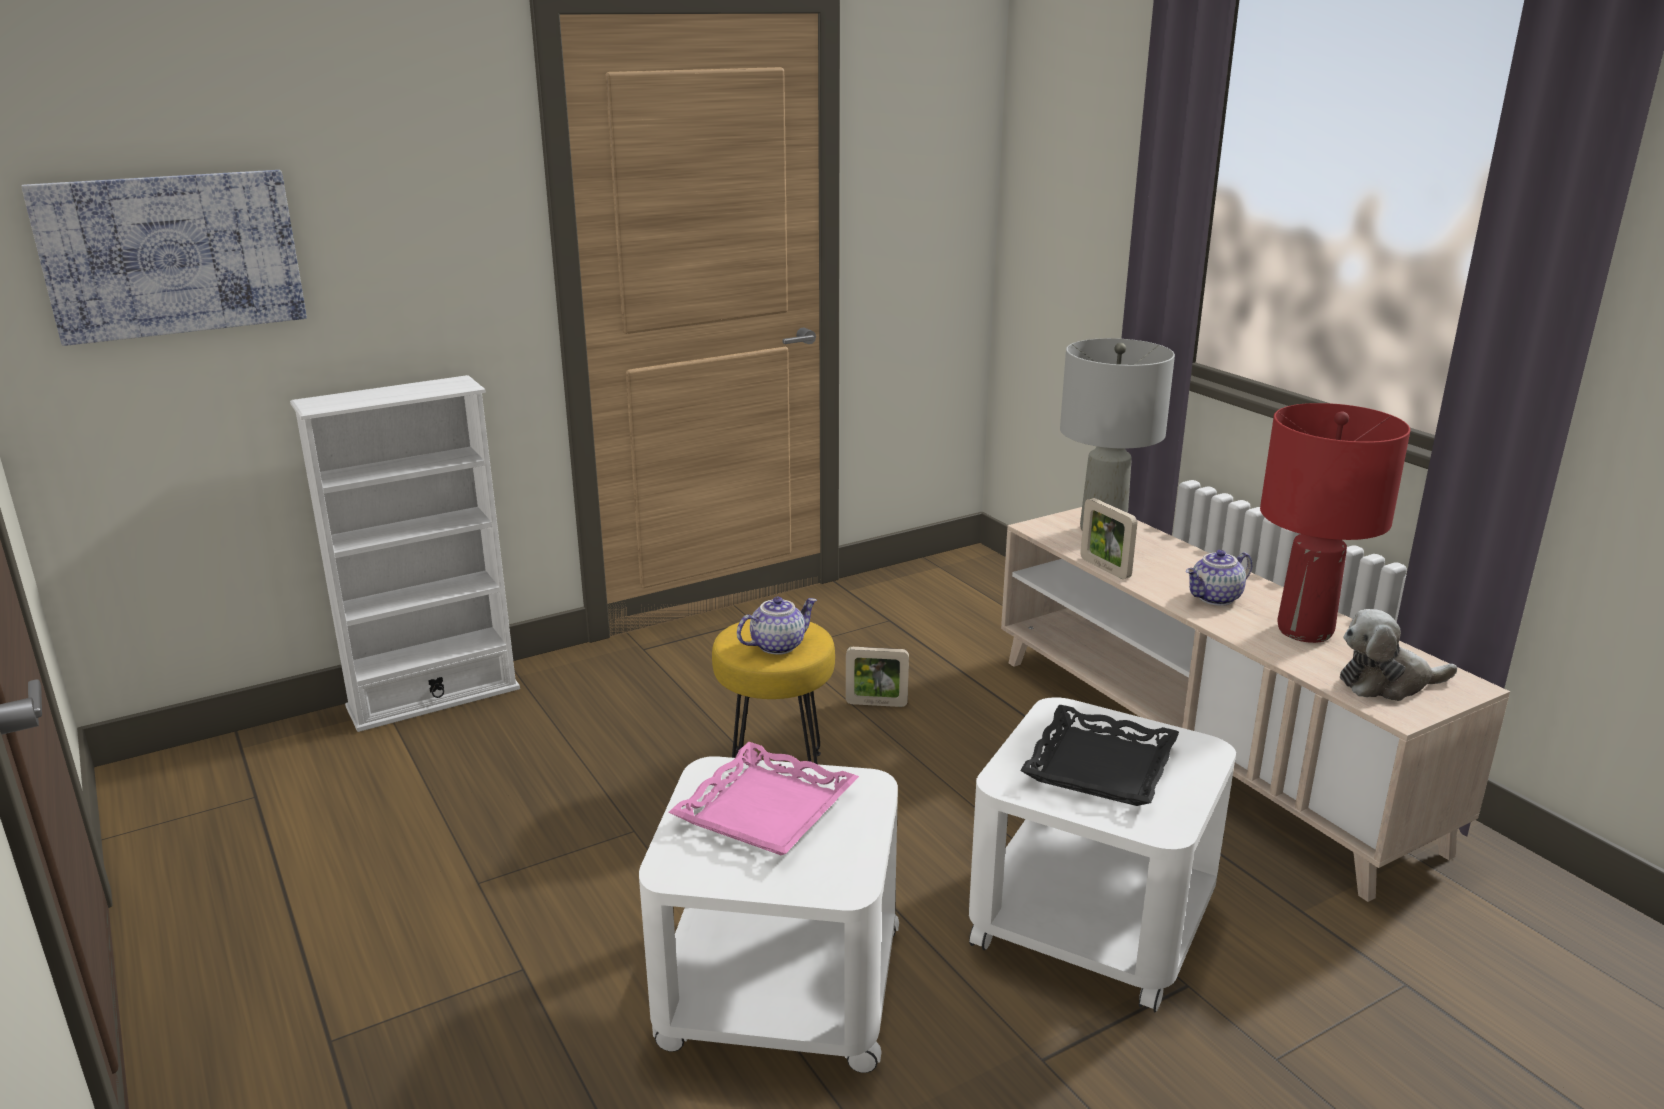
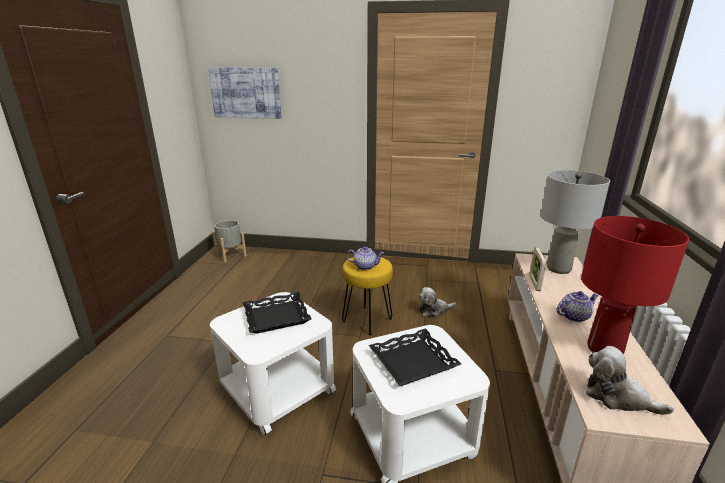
camera: 40 degrees right, 0 degrees up
white bookcase [290,375,520,732] -> none
pink tray [669,742,859,855] -> black tray [243,292,312,334]
picture frame [846,647,909,707] -> plush toy [418,287,456,318]
teapot [1186,550,1252,606] -> teapot turned 150 degrees clockwise [557,291,599,322]
none -> grey planter [212,220,247,262]

